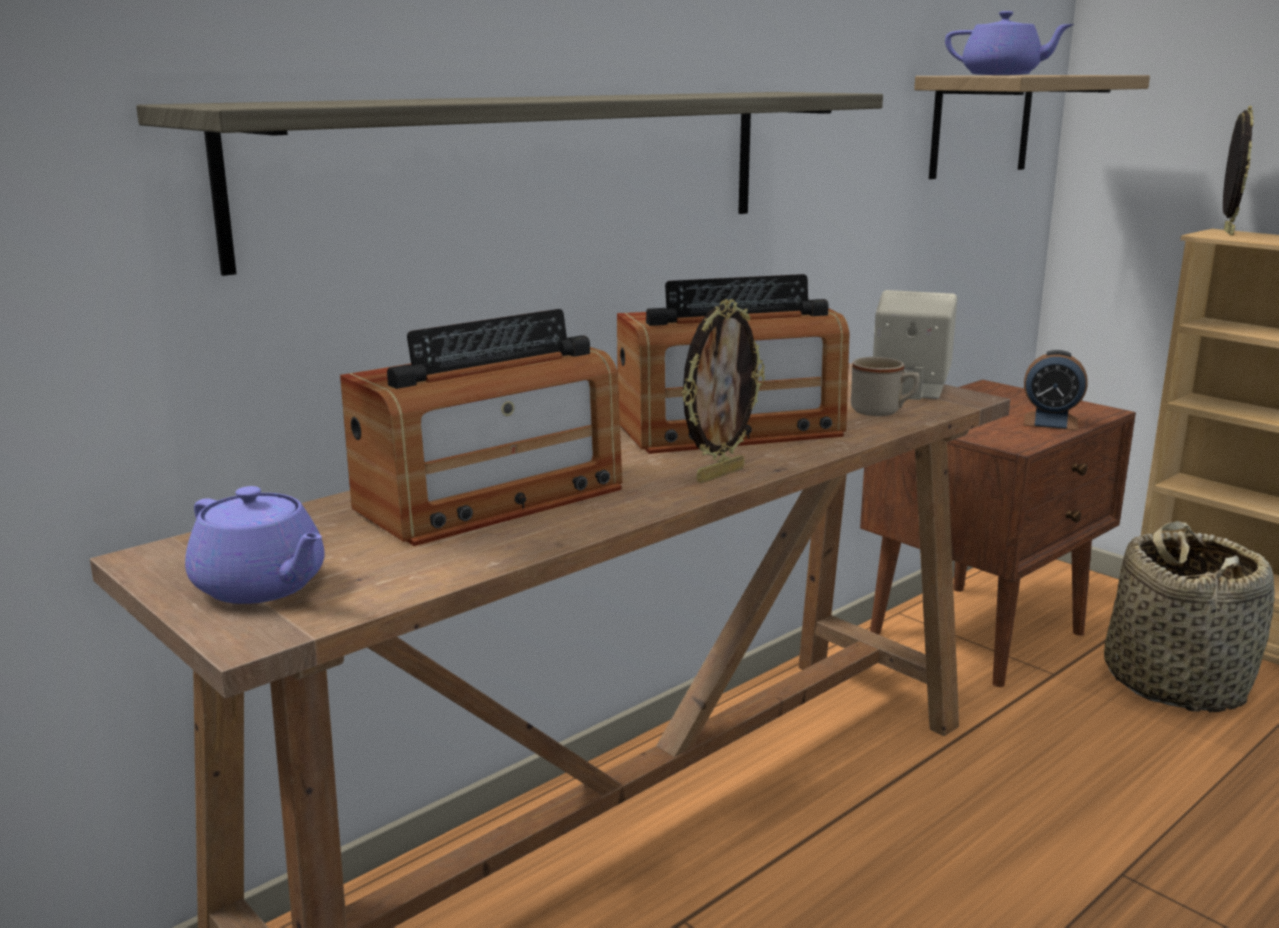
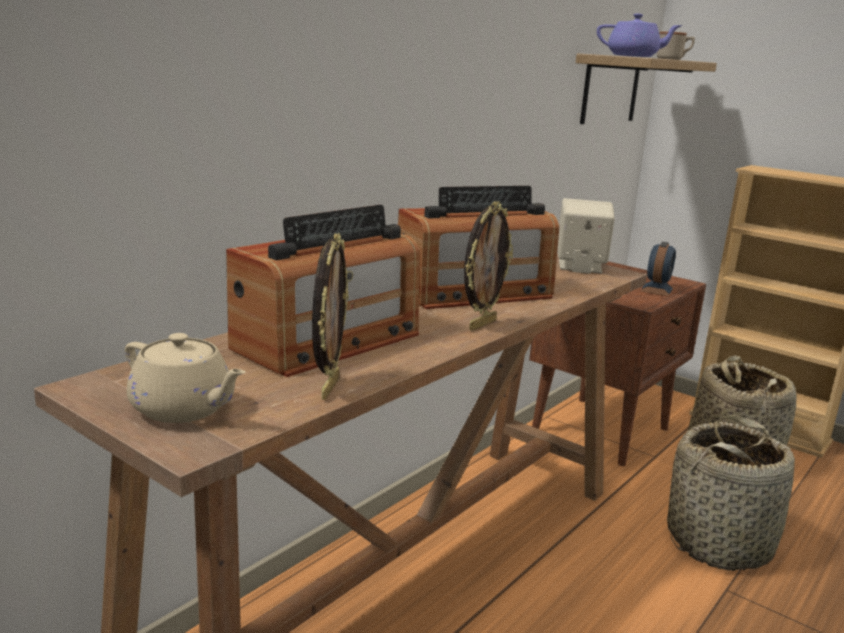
camera: 10 degrees left, 0 degrees up
shelf [136,92,883,276] -> none
purple teapot [185,486,325,604] -> beige teapot [125,333,246,423]
beige mug [851,357,920,416] -> beige mug moved to [657,31,695,60]
alarm clock [1023,350,1087,431] -> alarm clock turned 75 degrees counterclockwise [641,242,676,296]
picture frame [1223,106,1254,236] -> picture frame moved to [312,233,348,400]
none -> basket [667,415,795,571]

